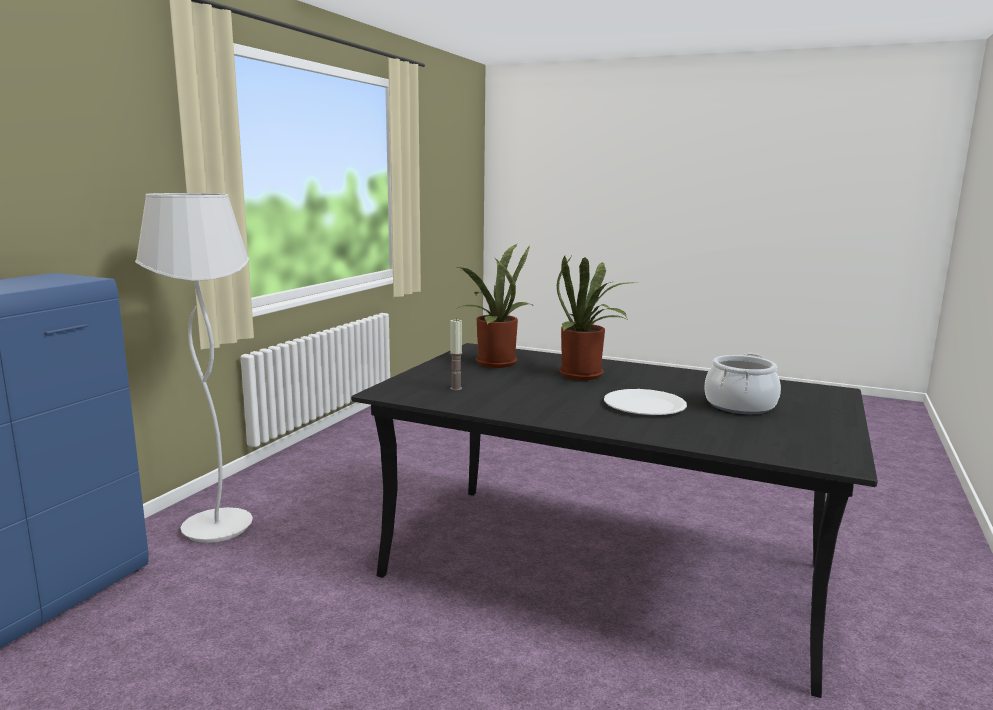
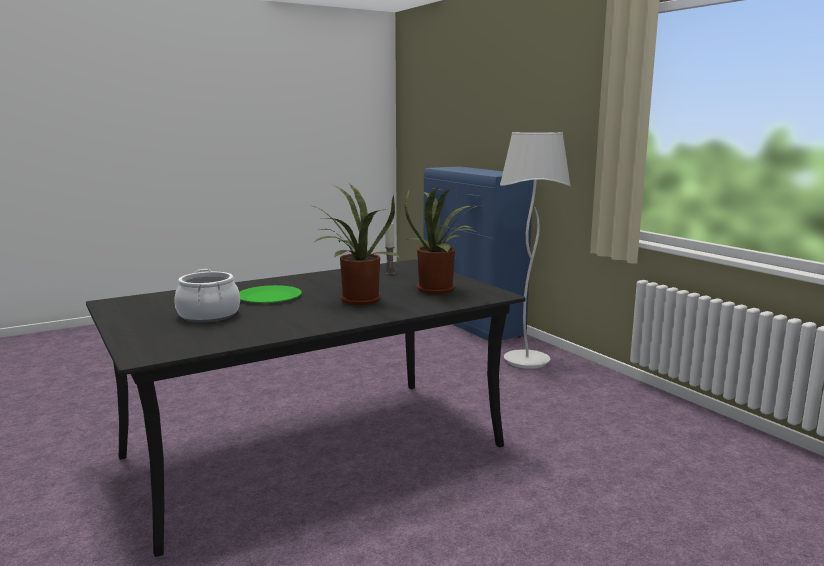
camera: 125 degrees right, 0 degrees up
white plate [604,389,687,415] -> green plate [239,285,302,303]

